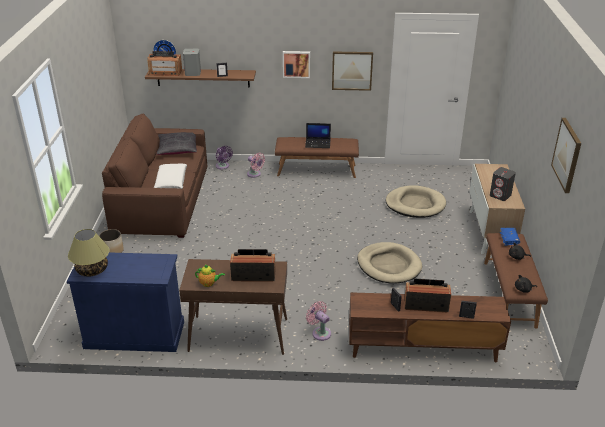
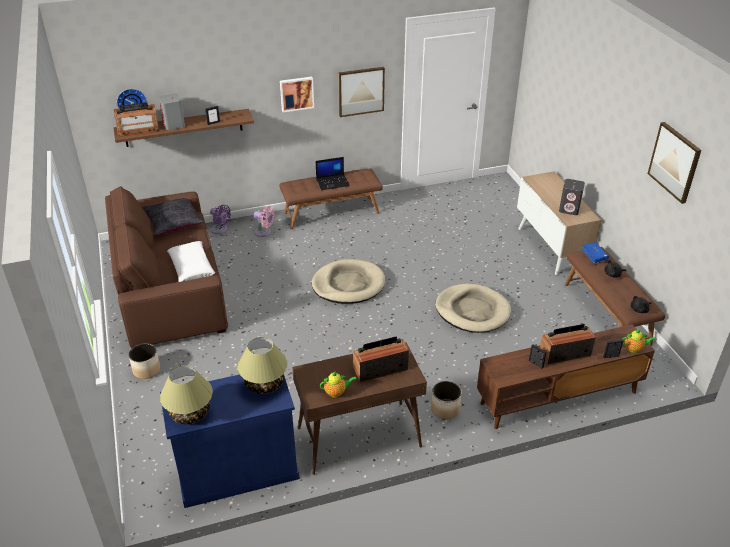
camera: 20 degrees left, 5 degrees up
pink fan [306,301,331,341] -> planter [431,381,461,419]
beige dog bed [386,185,446,218] -> beige dog bed moved to [312,259,385,304]
none -> table lamp [238,337,288,394]
none -> teapot [622,329,657,353]

